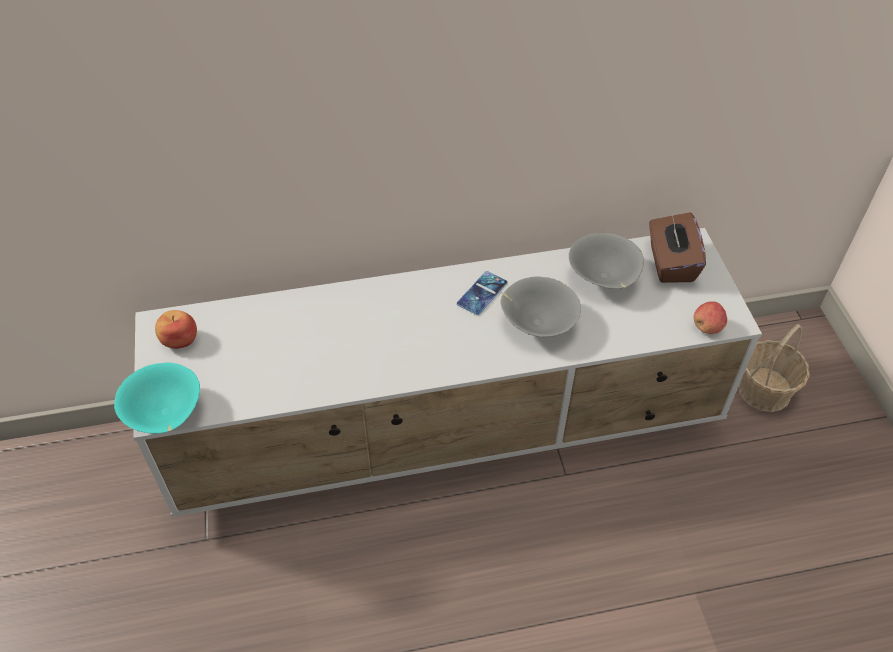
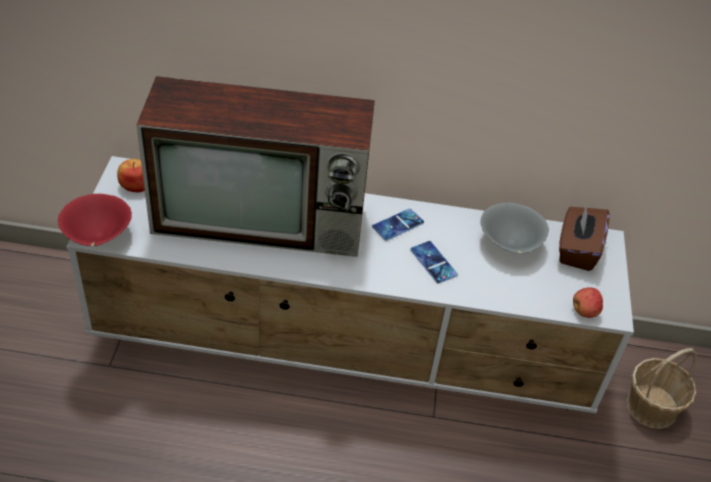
camera: 15 degrees right, 5 degrees down
turquoise bowl [114,362,200,434] -> red bowl [58,194,132,246]
grey bowl [500,276,581,337] -> phone [410,241,458,283]
none -> television [137,76,375,257]

